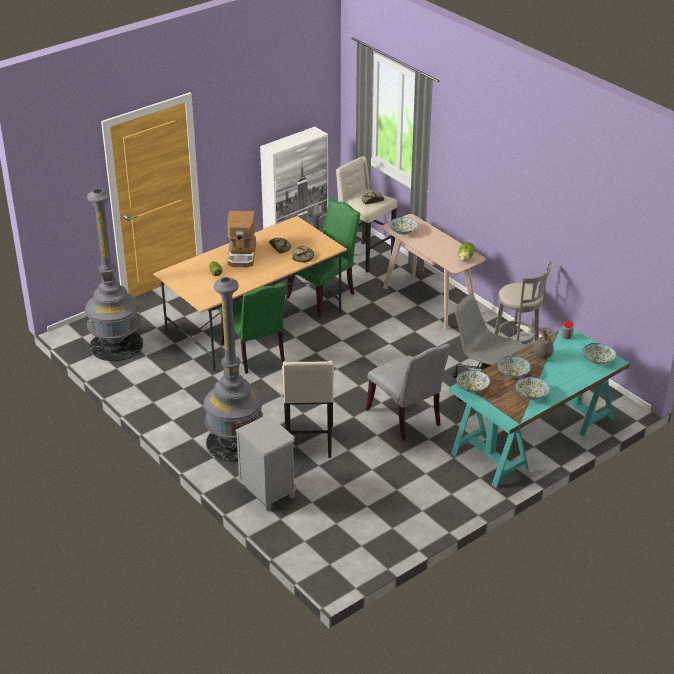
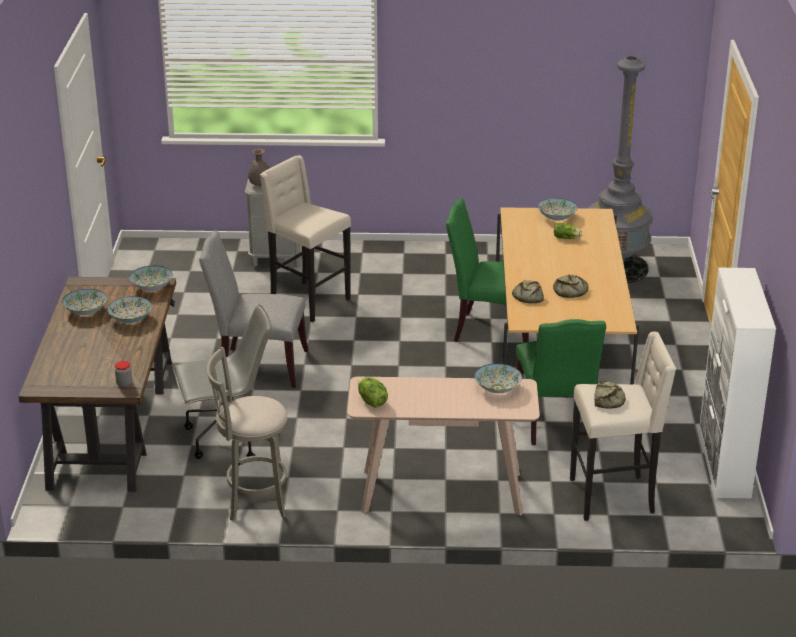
camera: 130 degrees right, 5 degrees down
grey floor lamp [204,277,263,462] -> none
coffee machine [227,211,256,267] -> none
turquoise desk [449,328,630,488] -> brown desk [18,277,176,492]
grey vase [532,327,554,359] -> grey vase moved to [248,148,270,187]
bowl [583,343,616,365] -> bowl moved to [538,198,578,220]

